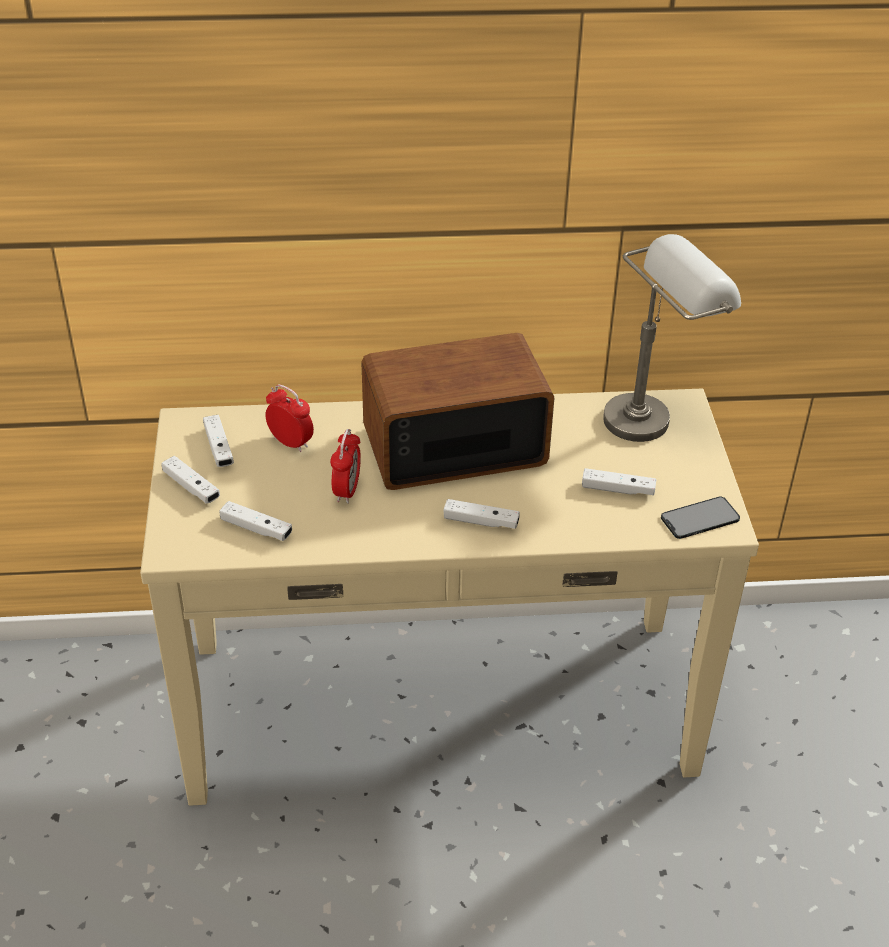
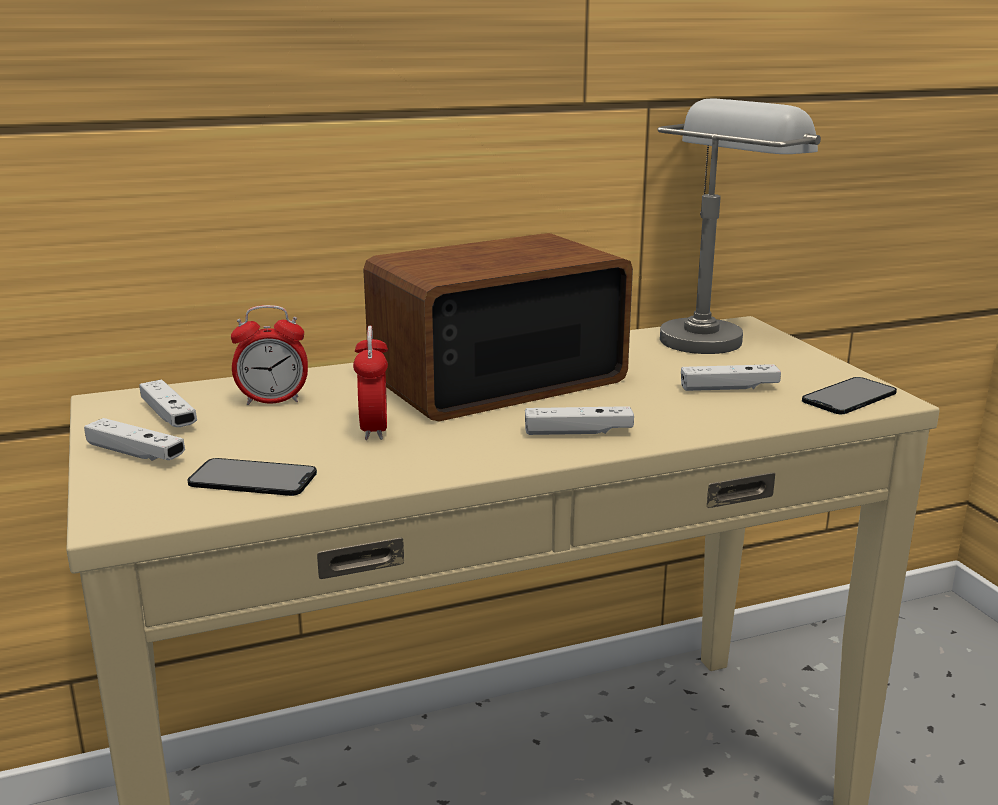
camera: 15 degrees left, 20 degrees down
white game controller [219,501,292,541] -> phone [187,458,317,496]
alarm clock [265,385,314,452] -> alarm clock turned 150 degrees clockwise [231,305,308,405]

